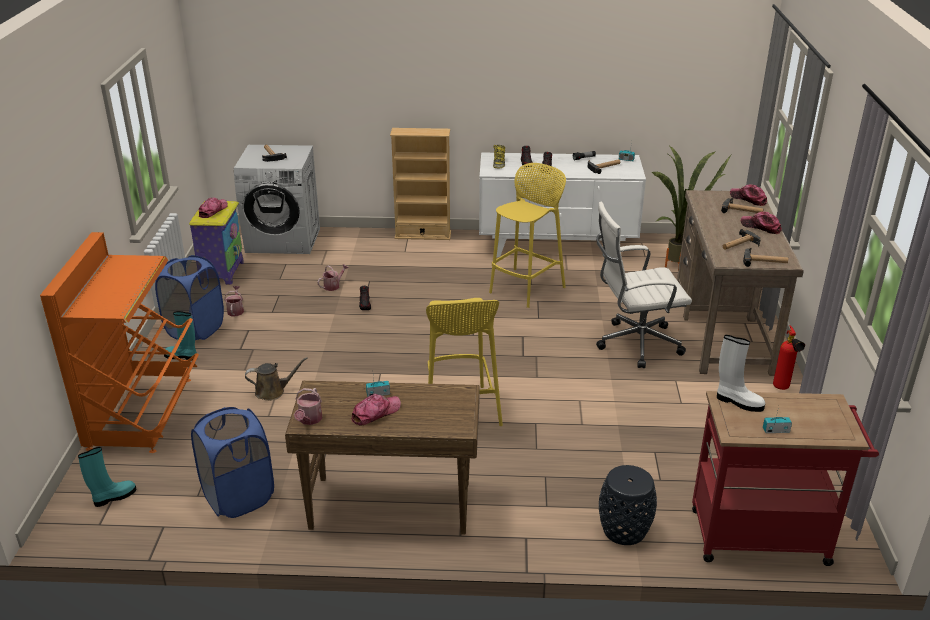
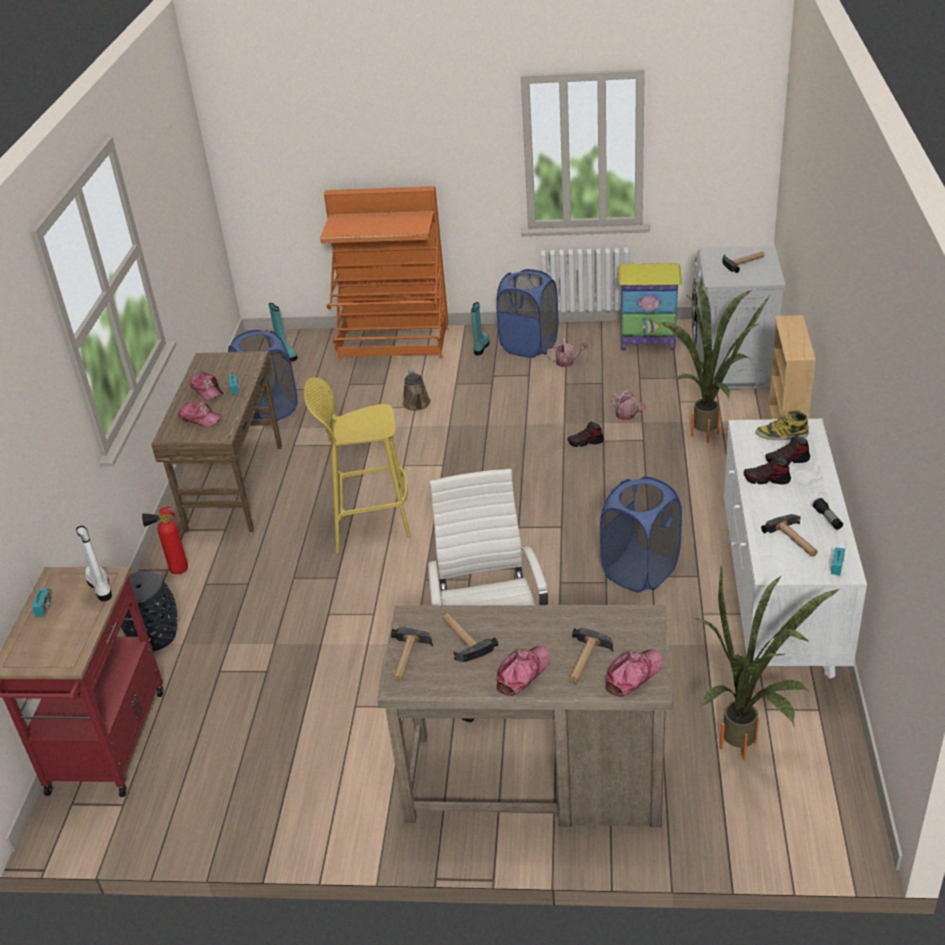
camera: 95 degrees right, 5 degrees up
cap [199,197,228,218] -> cap moved to [178,401,223,427]
watering can [294,388,322,425] -> none
yellow stool [489,163,566,308] -> blue laundry basket [600,477,682,593]
white boot [717,335,765,412] -> white boot turned 120 degrees clockwise [76,526,112,601]
fire extinguisher [773,325,805,390] -> fire extinguisher moved to [142,506,188,574]
none -> potted plant [661,279,770,443]

